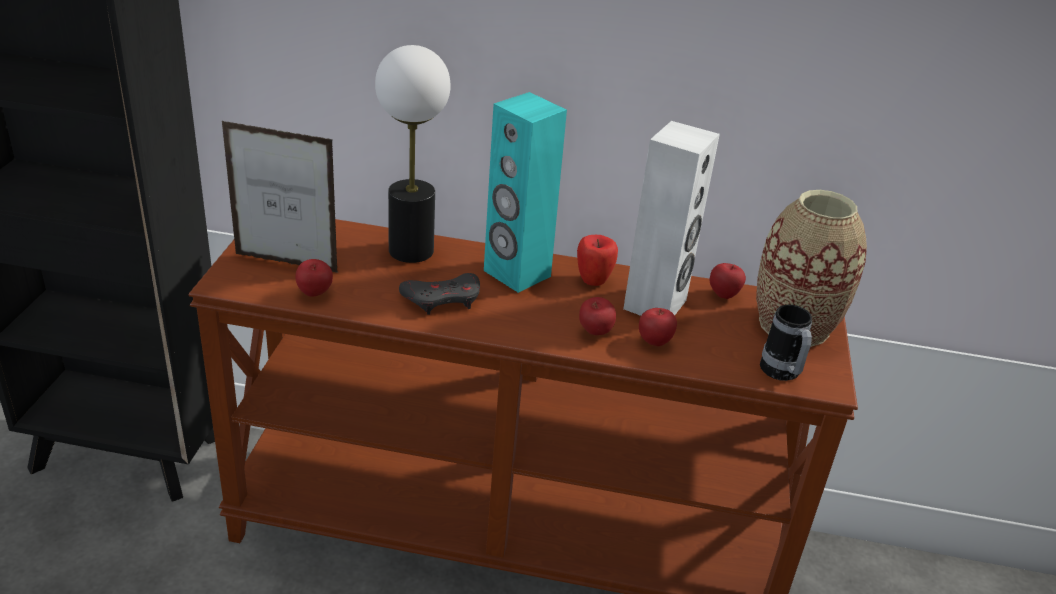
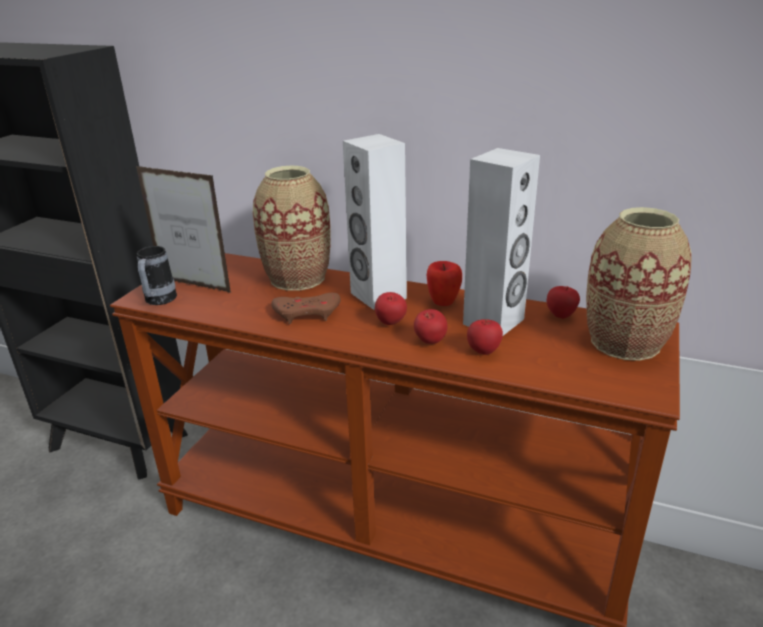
camera: 15 degrees right, 5 degrees down
apple [295,259,333,296] -> apple moved to [375,292,407,325]
table lamp [375,45,451,263] -> vase [253,166,331,291]
grey game controller [399,273,480,315] -> brown game controller [271,293,341,324]
turquoise speaker [484,92,567,293] -> white speaker [343,134,407,310]
mug [760,305,812,381] -> mug moved to [137,246,177,305]

